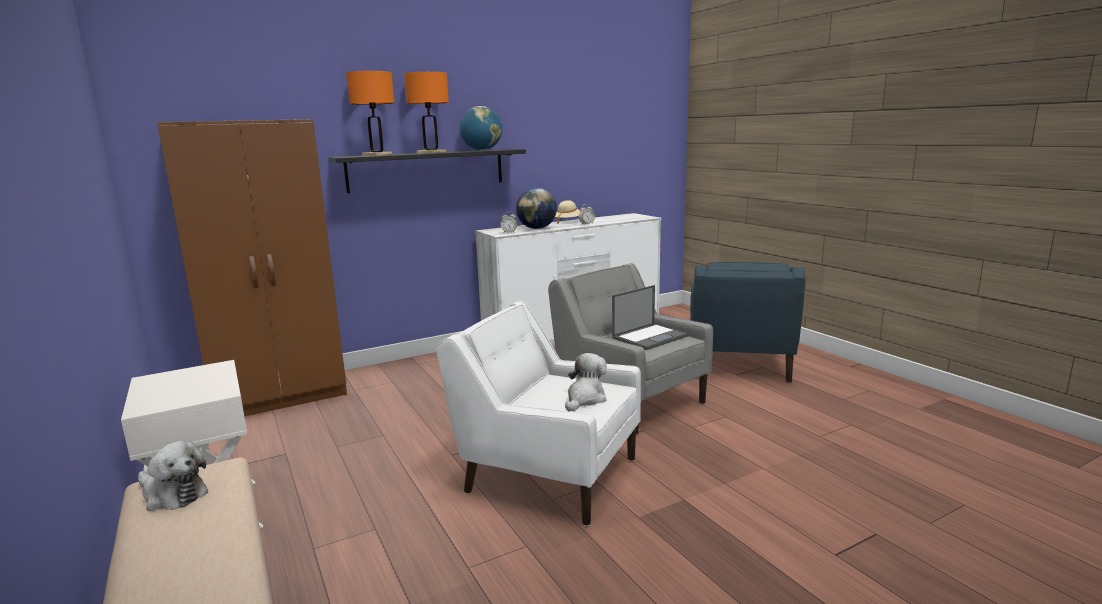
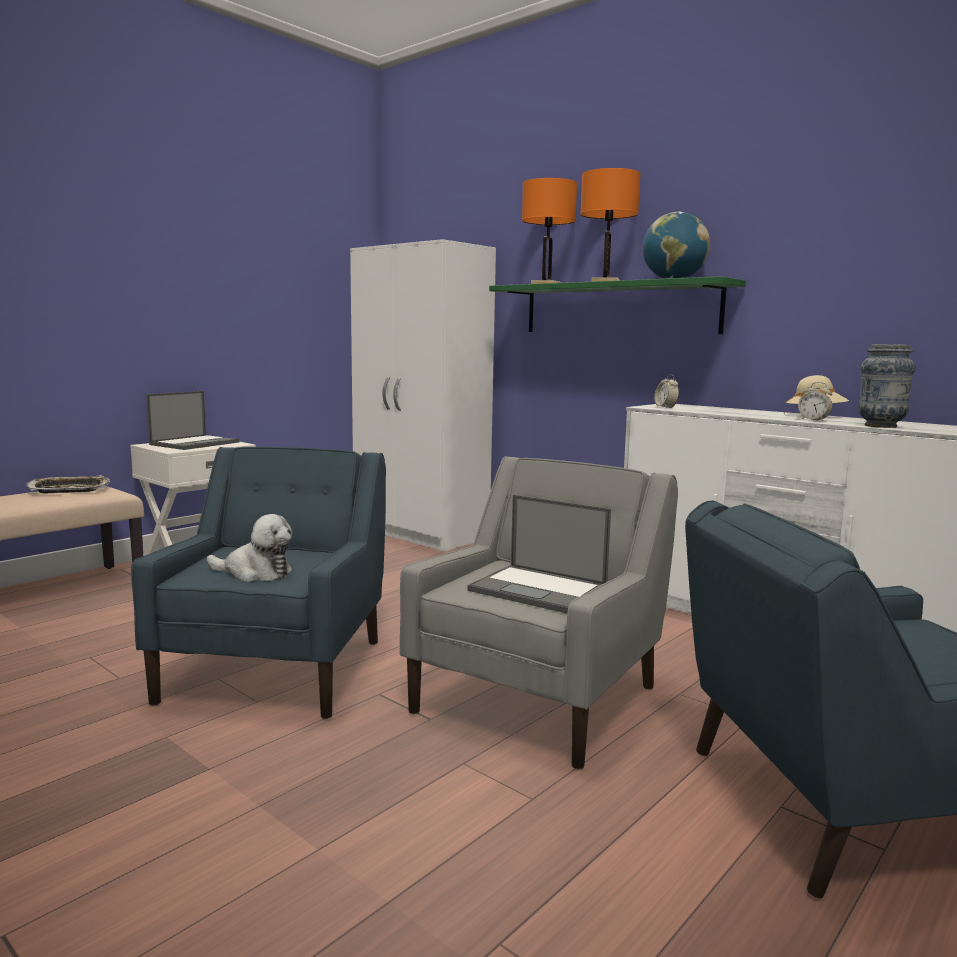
camera: 70 degrees right, 5 degrees down
plush toy [138,441,208,511] -> tray [25,475,110,493]
brown wardrobe [157,119,347,417] -> white wardrobe [350,239,496,552]
black shelf [328,149,526,193] -> green shelf [489,276,746,334]
white armchair [437,301,641,526] -> blue armchair [131,447,386,719]
globe [516,188,557,229] -> none
none -> laptop [146,391,240,450]
none -> vase [858,344,916,428]

